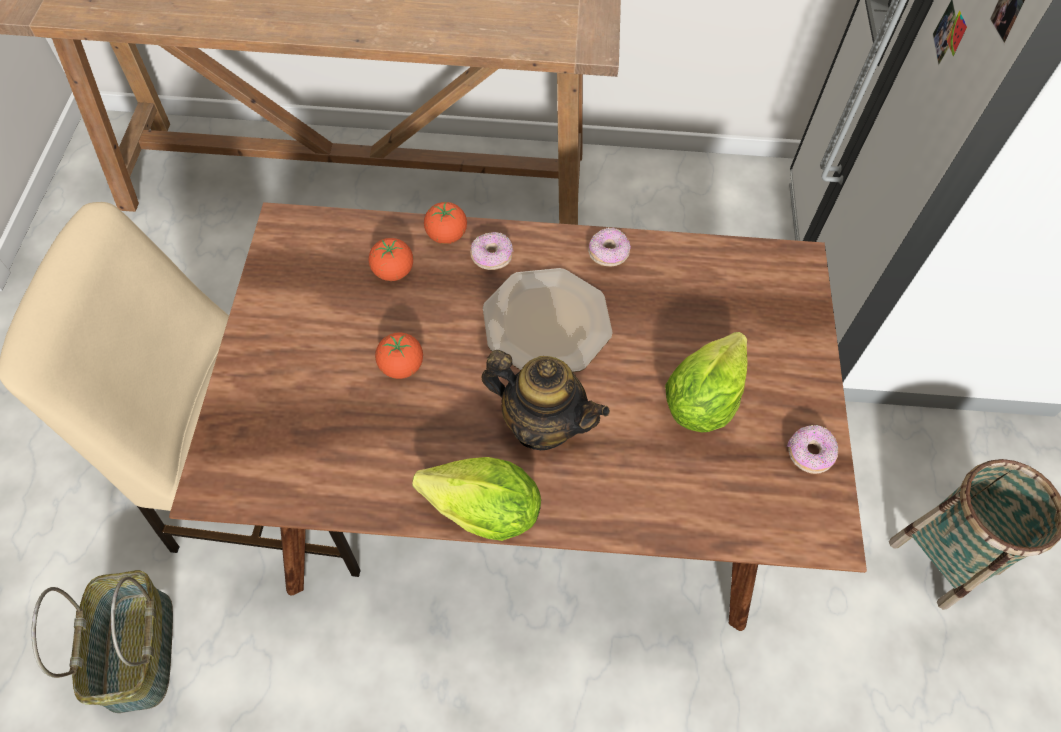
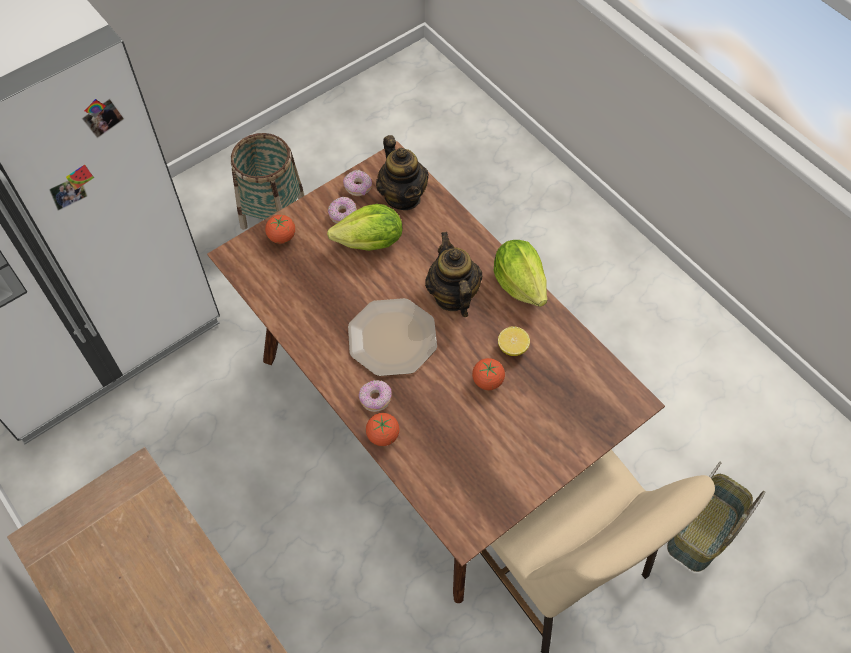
camera: 130 degrees left, 0 degrees up
tomato [369,238,413,281] -> tomato moved to [265,215,295,244]
donut [588,227,631,267] -> donut moved to [328,197,357,224]
none -> teapot [376,135,429,210]
none -> lemon [498,326,530,356]

